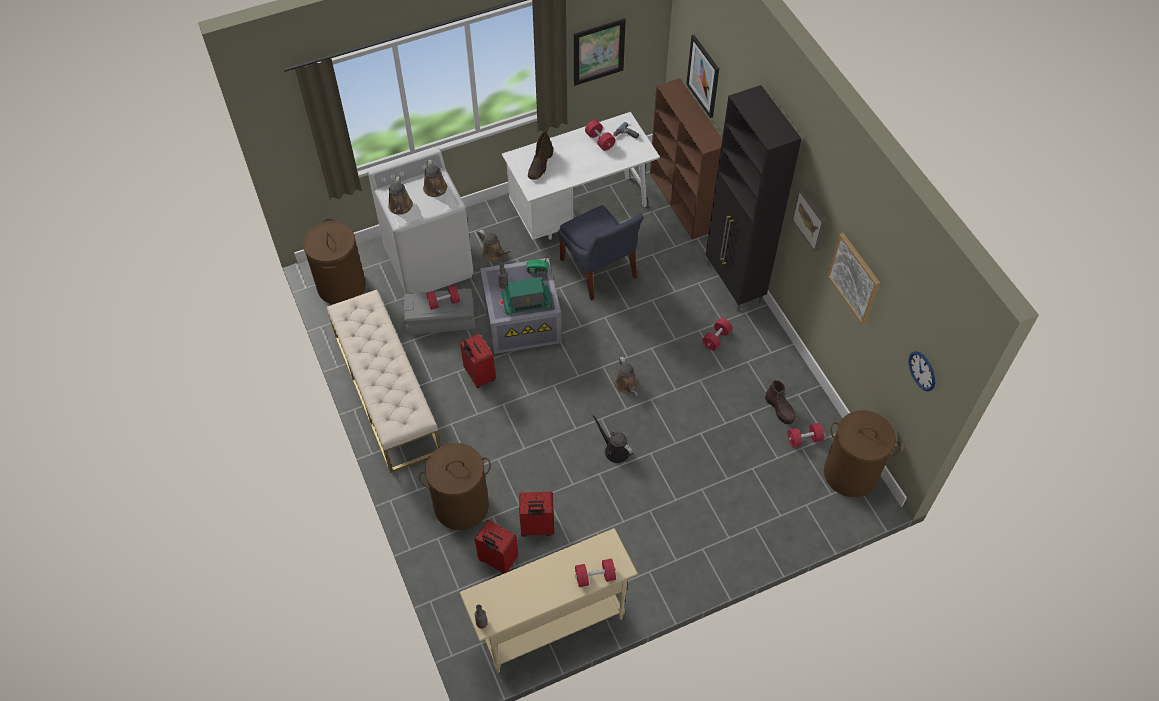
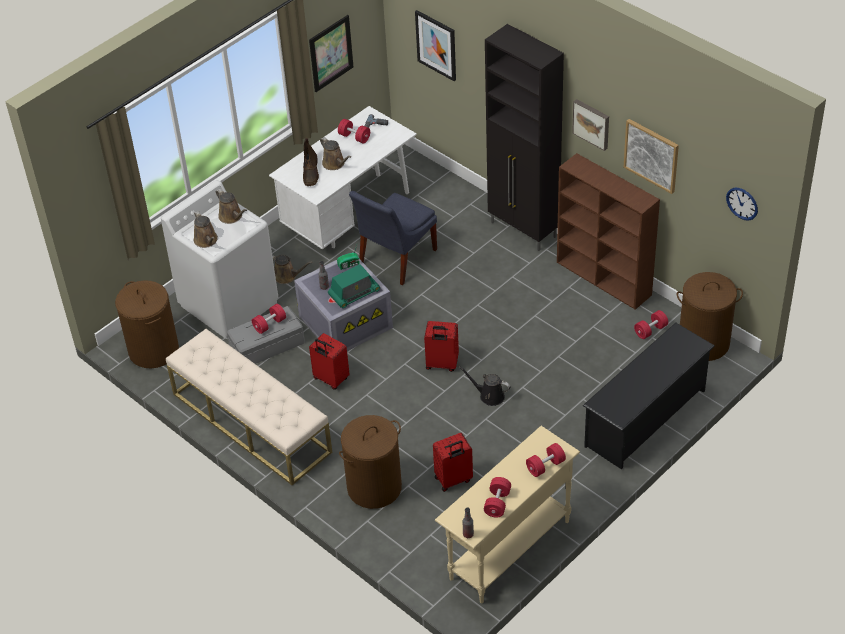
camera: 20 degrees left, 10 degrees down
red suitcase [475,520,518,574] -> red suitcase moved to [424,321,459,372]
blue chair [558,205,644,300] -> blue chair turned 90 degrees clockwise [349,191,437,285]
brown watering can [614,357,638,396] -> brown watering can moved to [320,137,351,170]
brown bookcase [650,78,722,239] -> brown bookcase moved to [557,153,660,310]
red dumbbell [702,318,733,350] -> red dumbbell moved to [484,477,511,518]
brown boot [765,380,796,424] -> none
none -> black shoe rack [583,322,715,470]

